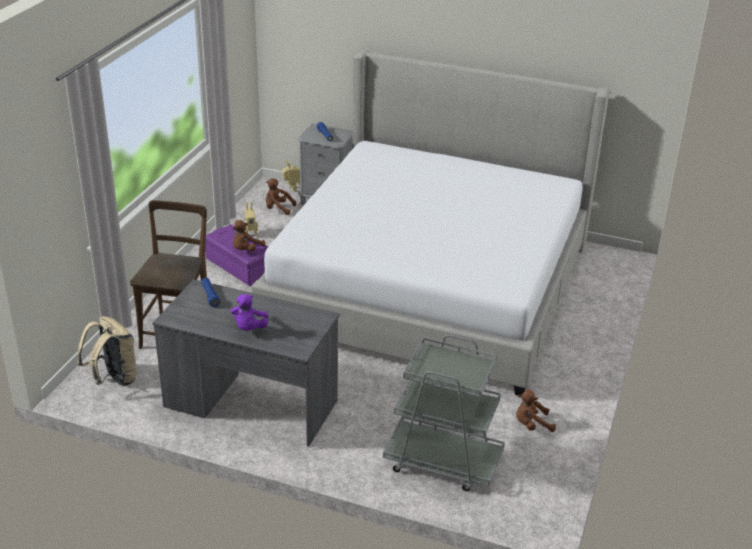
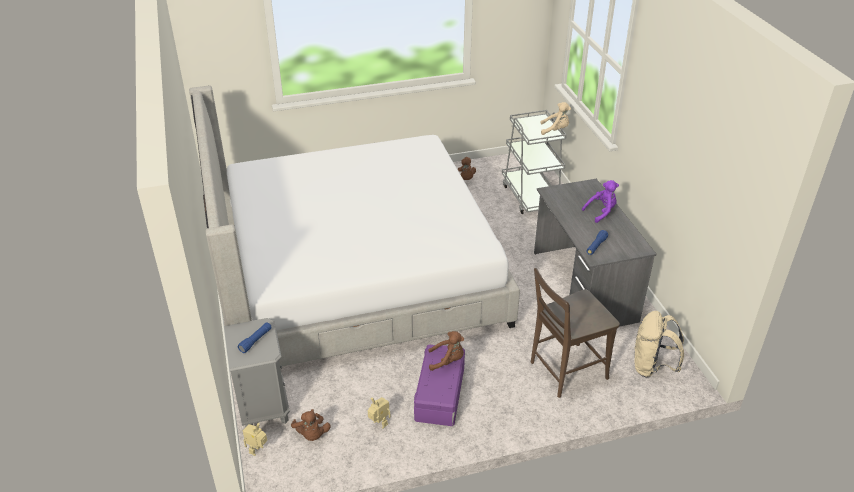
camera: 125 degrees left, 5 degrees up
none -> beige plush toy [540,102,571,135]

